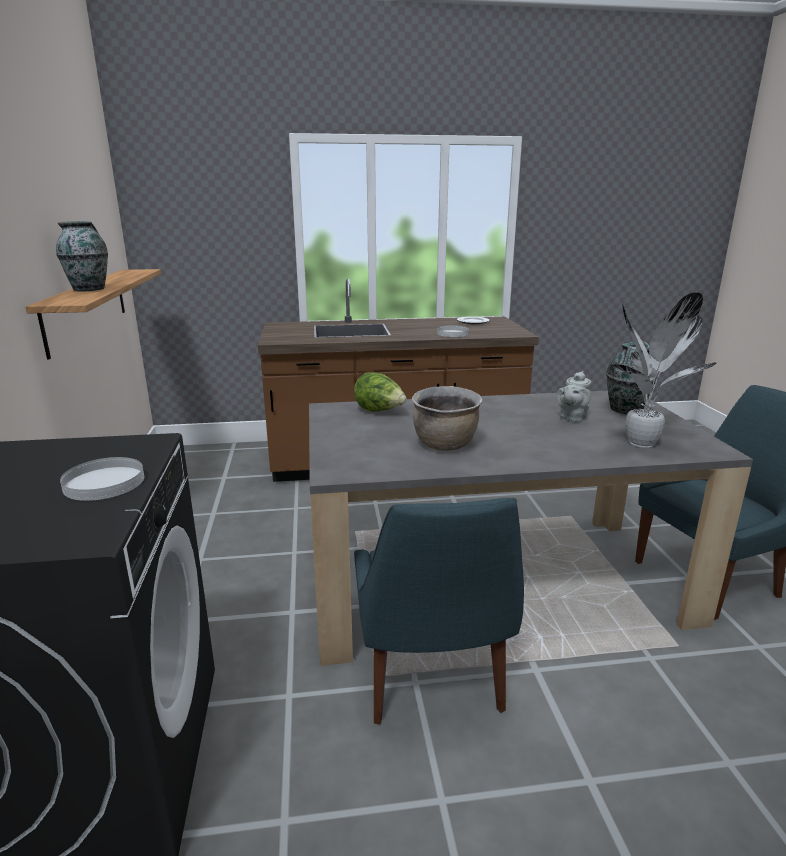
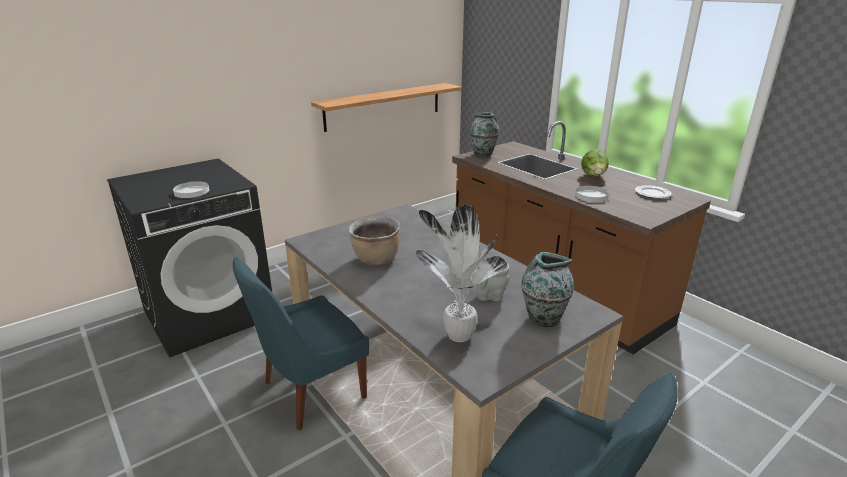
camera: 60 degrees right, 5 degrees up
vase [56,221,108,292] -> vase moved to [470,112,499,157]
lettuce [354,372,407,412] -> lettuce moved to [581,149,609,176]

